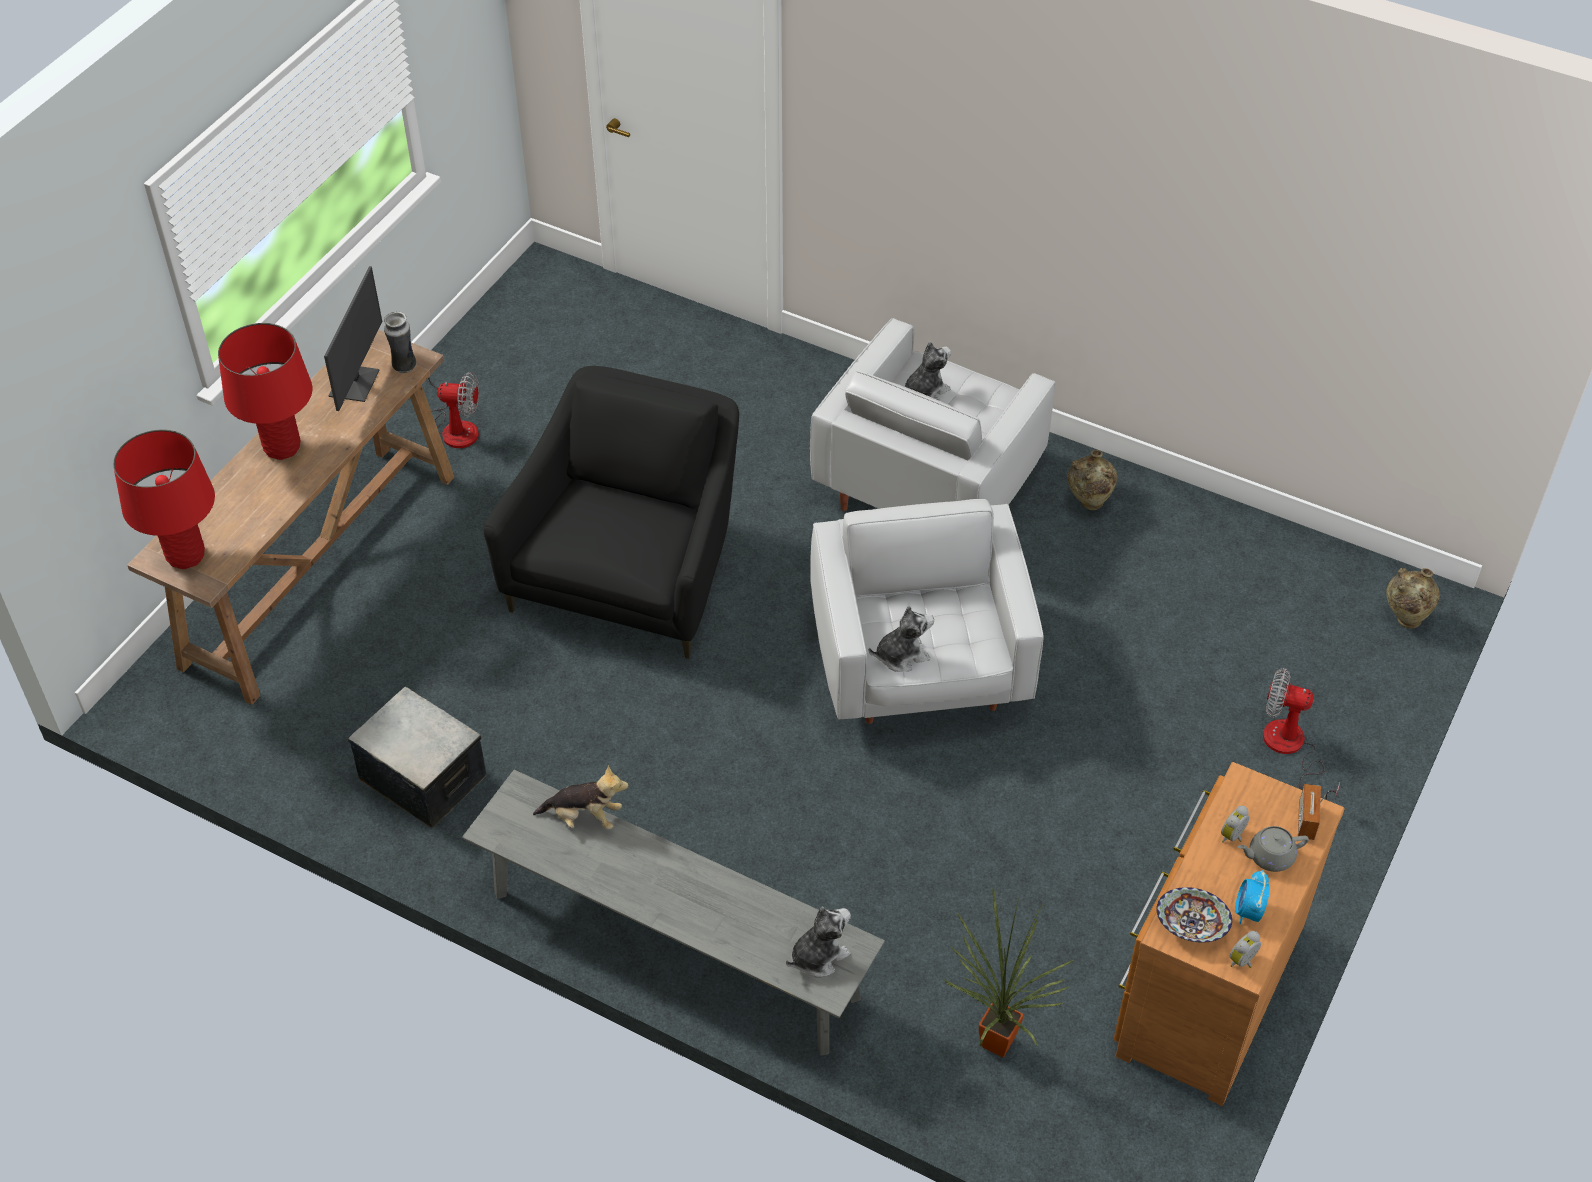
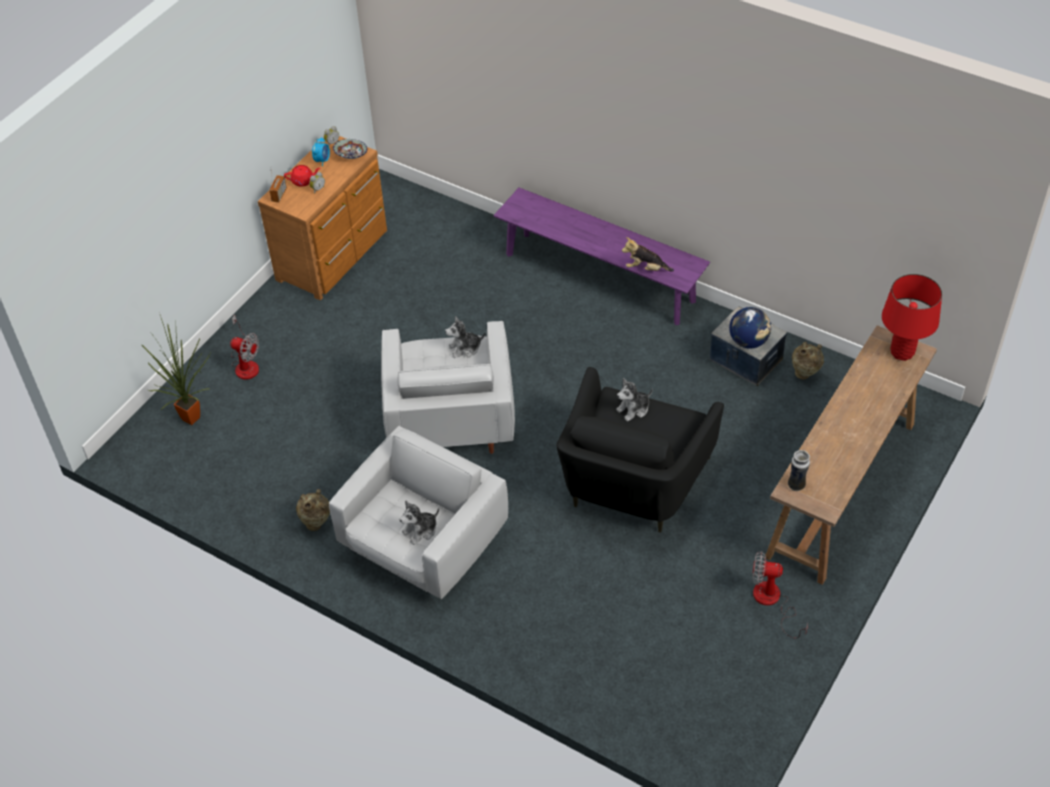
camera: 175 degrees left, 0 degrees up
red table lamp [218,323,313,460] -> none
monitor [324,266,382,411] -> none
grey bench [462,770,885,1056] -> purple bench [494,187,710,325]
plush toy [786,906,851,977] -> plush toy moved to [616,378,653,422]
potted plant [945,888,1073,1058] -> potted plant moved to [142,315,211,425]
grey teapot [1238,826,1309,872] -> red teapot [284,165,320,187]
beige vase [1386,568,1440,629] -> beige vase moved to [792,342,824,380]
none -> globe [729,307,771,349]

